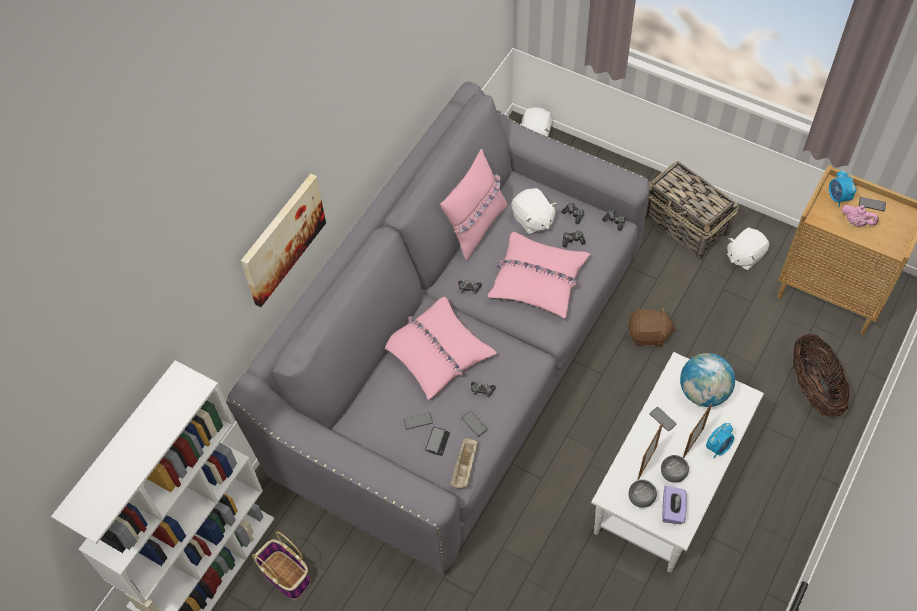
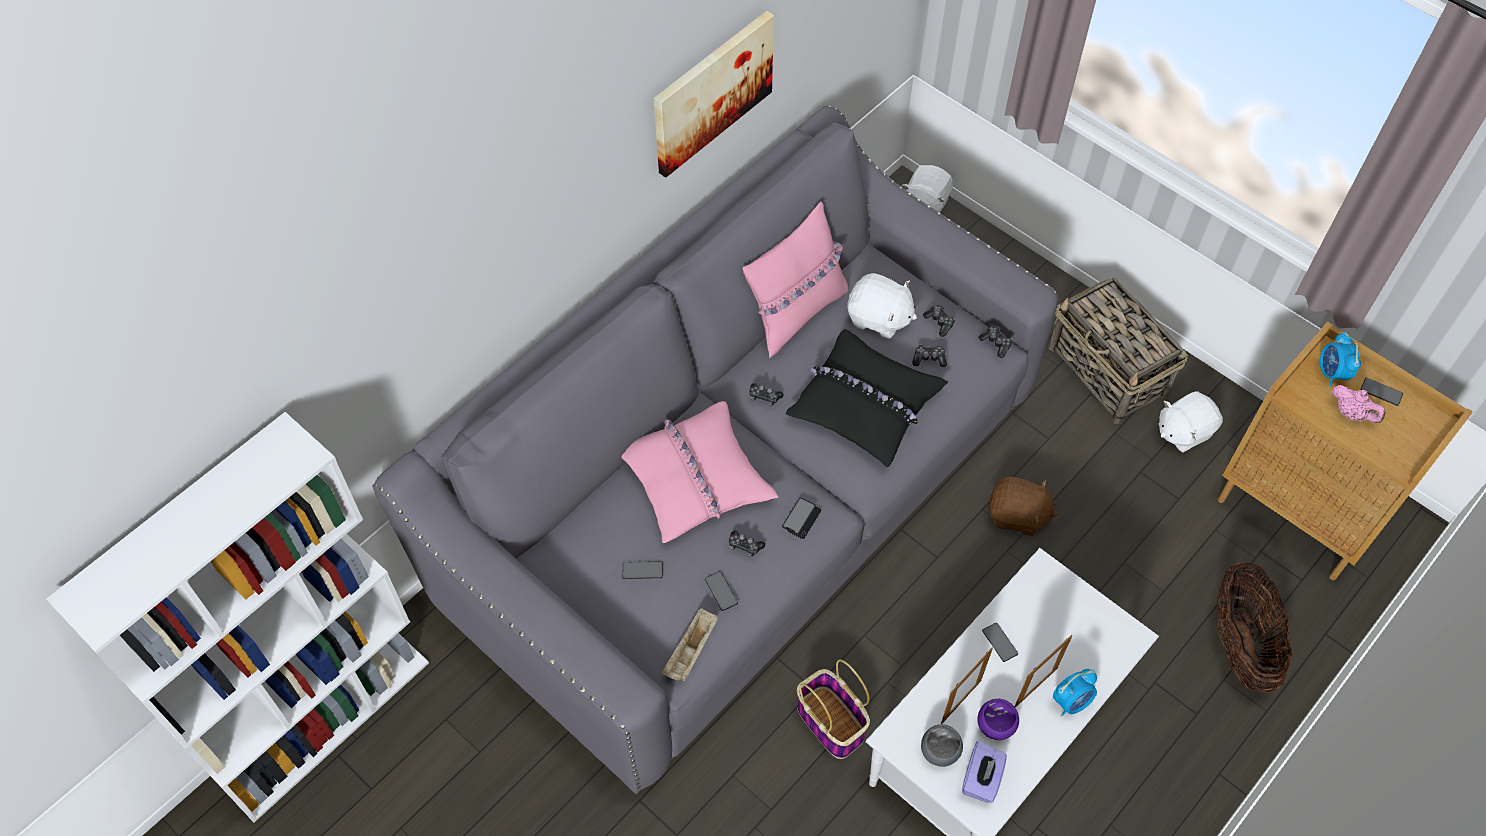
camera: 10 degrees right, 0 degrees up
picture [241,174,326,307] -> picture moved to [654,11,774,178]
basket [252,531,311,599] -> basket moved to [797,659,870,759]
phone [425,427,450,456] -> phone moved to [782,498,821,539]
pink pillow [488,232,590,319] -> black pillow [786,329,948,467]
white plush toy [511,188,557,234] -> white plush toy turned 45 degrees counterclockwise [847,273,917,339]
grey bowl [661,455,689,483] -> purple bowl [977,698,1019,740]
globe [680,353,735,407] -> none

